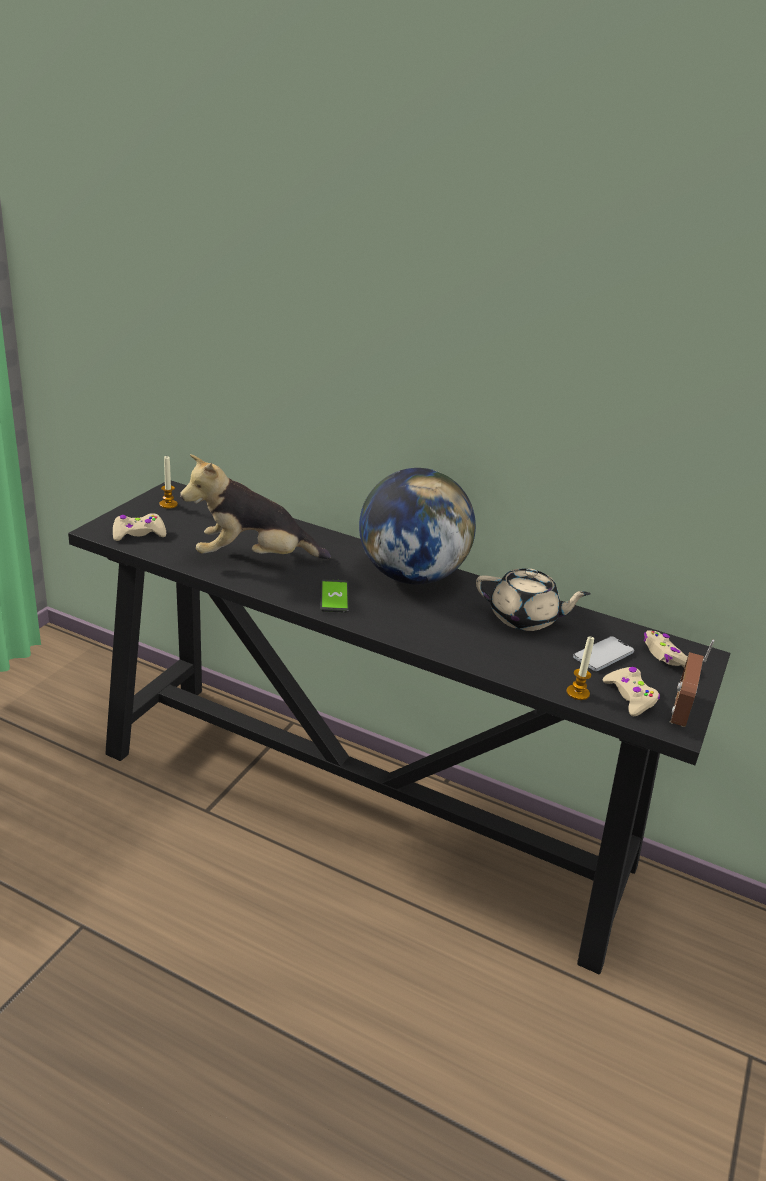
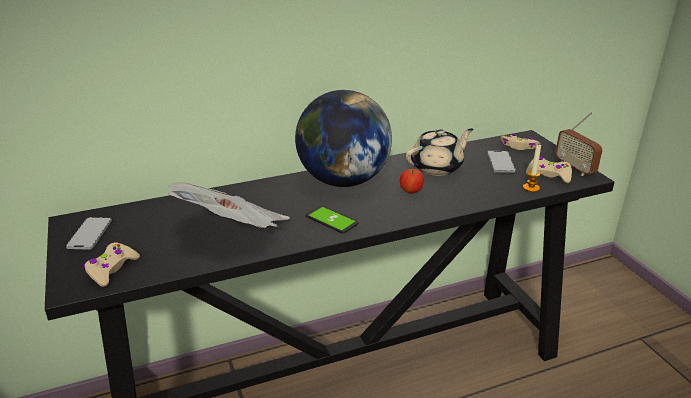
camera: 45 degrees left, 0 degrees up
candle [159,456,178,509] -> phone [66,217,112,250]
plush toy [180,454,331,559] -> newspaper [168,182,290,228]
none -> apple [400,169,424,194]

